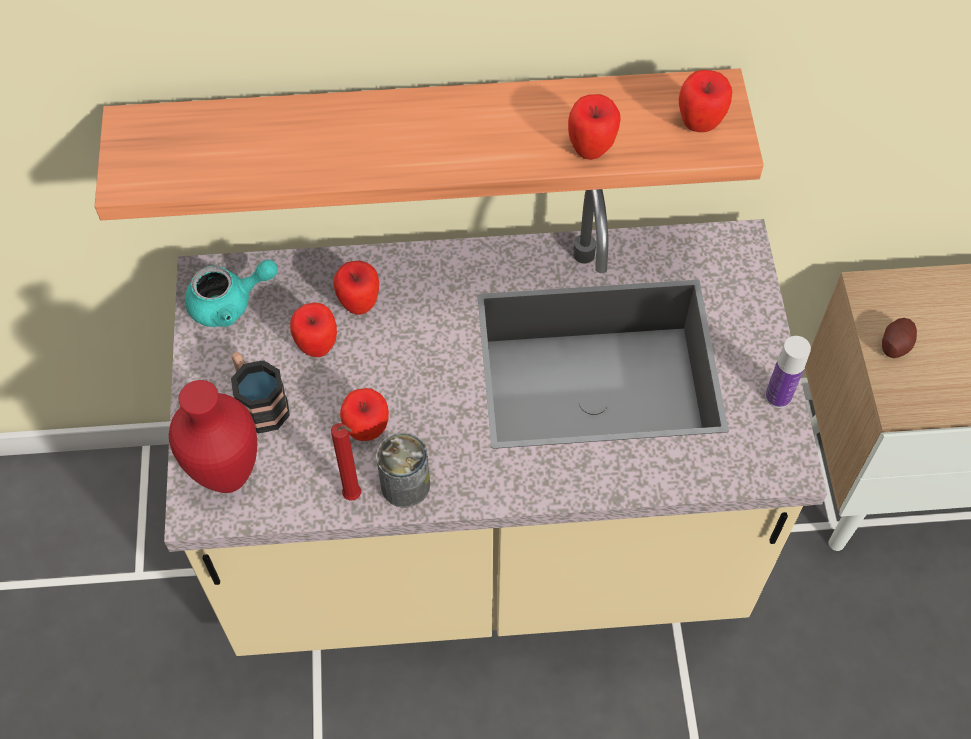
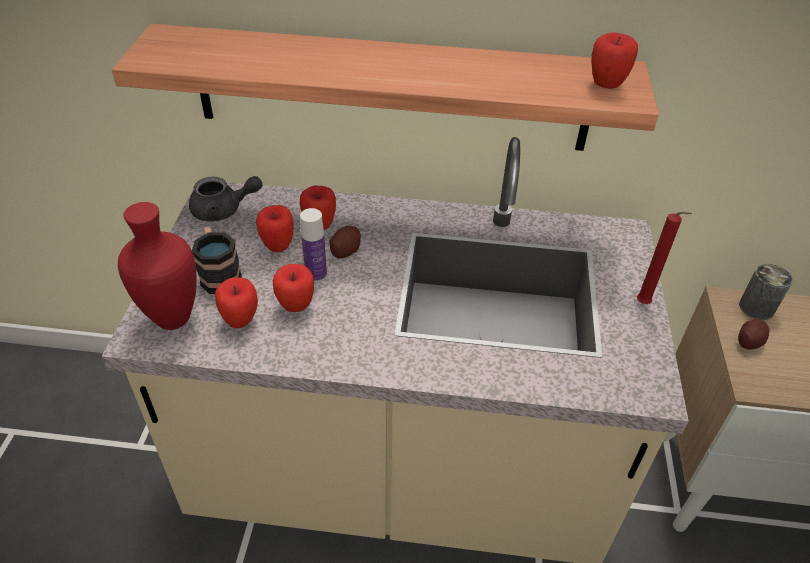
camera: 10 degrees right, 15 degrees down
turquoise teapot [185,259,278,327] -> grey teapot [189,176,262,222]
red candle [331,423,361,501] -> red candle moved to [637,212,692,304]
can [376,432,430,508] -> can moved to [739,263,793,320]
apple [568,94,620,160] -> apple moved to [215,277,258,329]
bottle [765,336,811,408] -> bottle moved to [300,208,327,282]
none -> potato [329,226,361,258]

